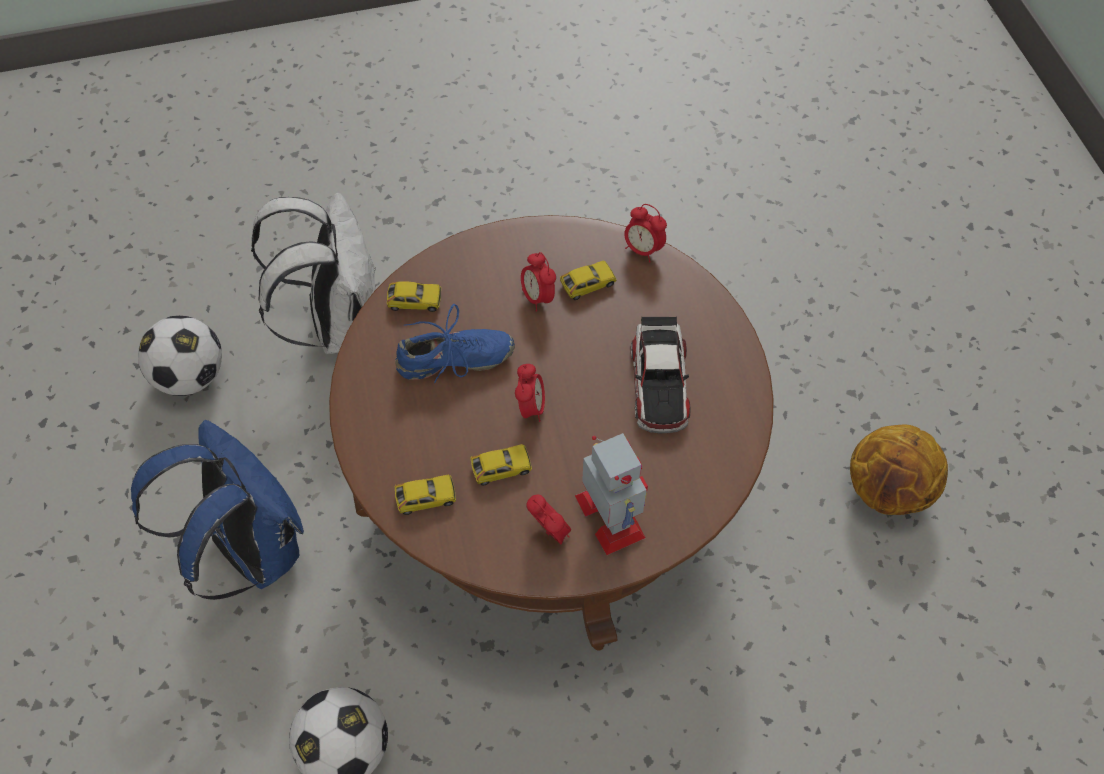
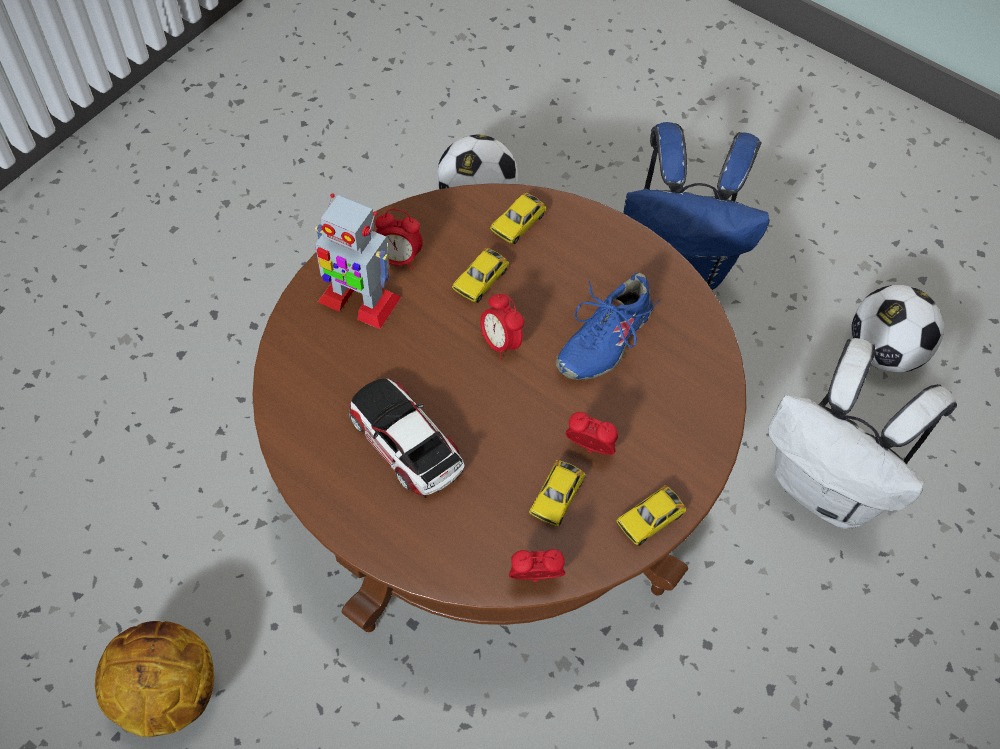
camera: 140 degrees right, 0 degrees up
toy car [387,281,441,312] -> toy car moved to [616,485,686,546]

